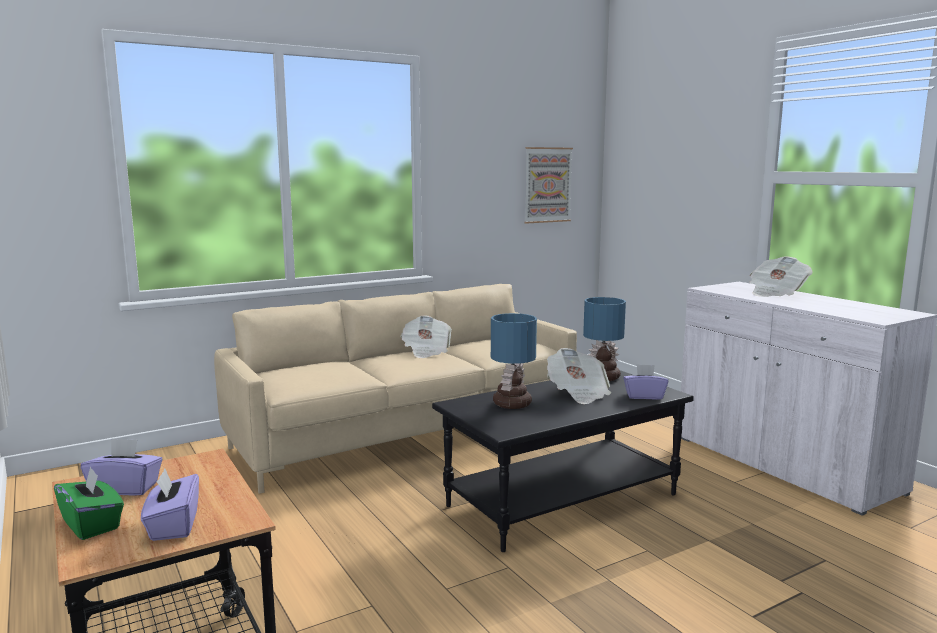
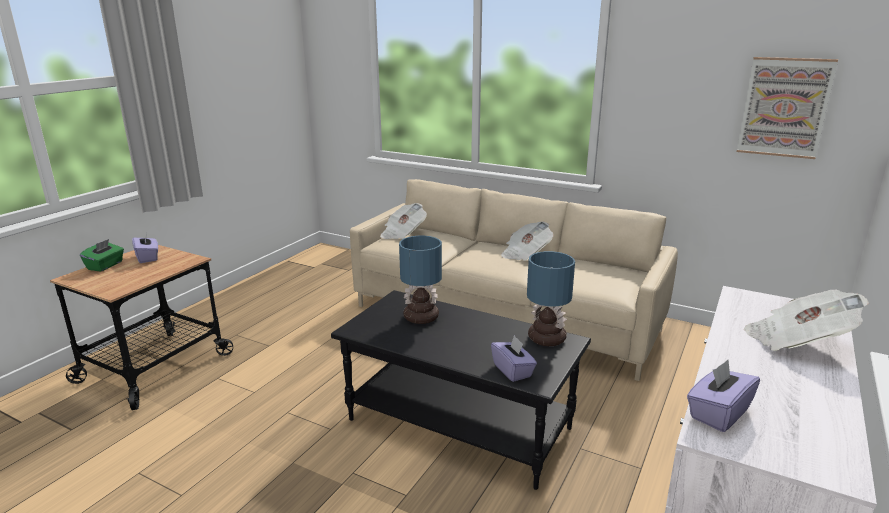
camera: 60 degrees right, 10 degrees up
purple tissue box [141,468,199,541] -> purple tissue box moved to [687,360,760,432]
newspaper [547,348,611,404] -> newspaper moved to [380,203,427,239]

